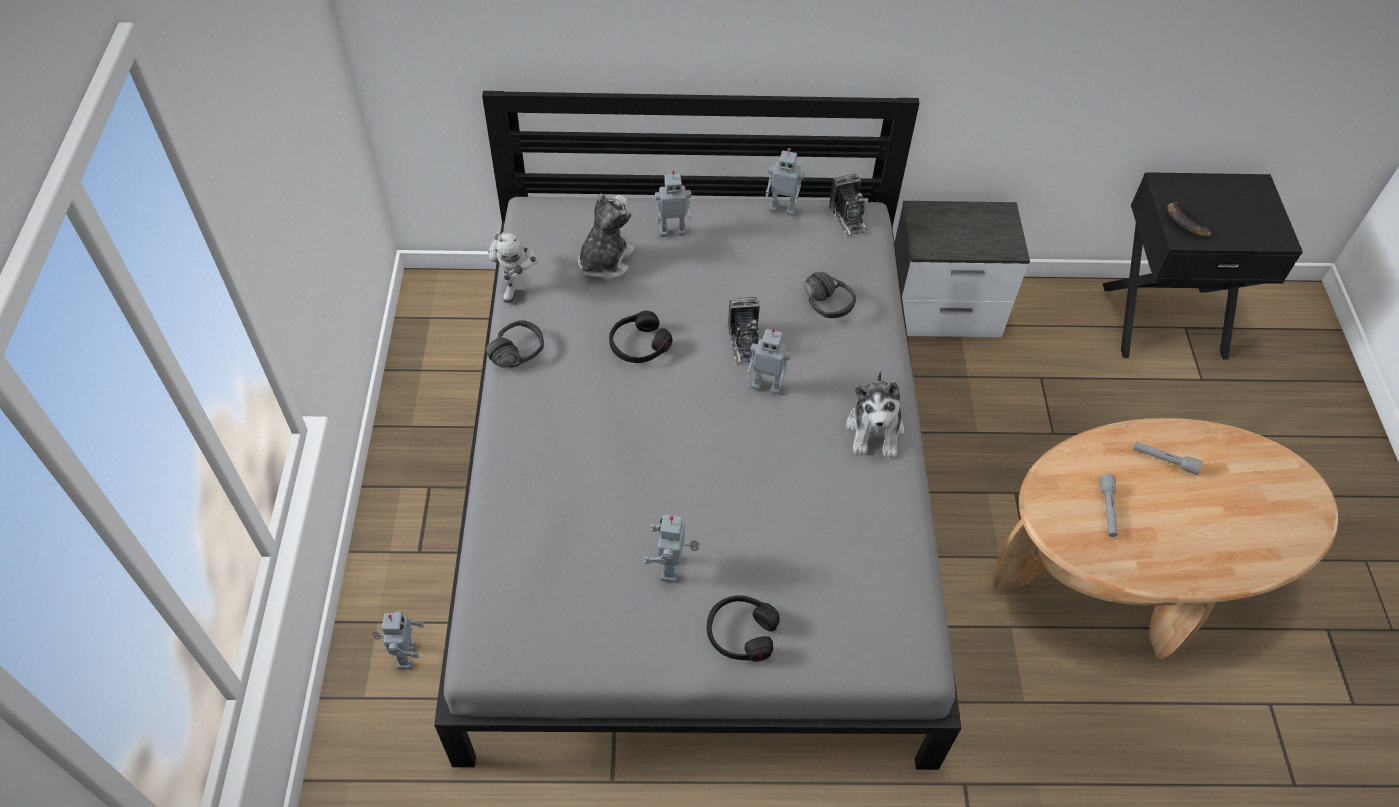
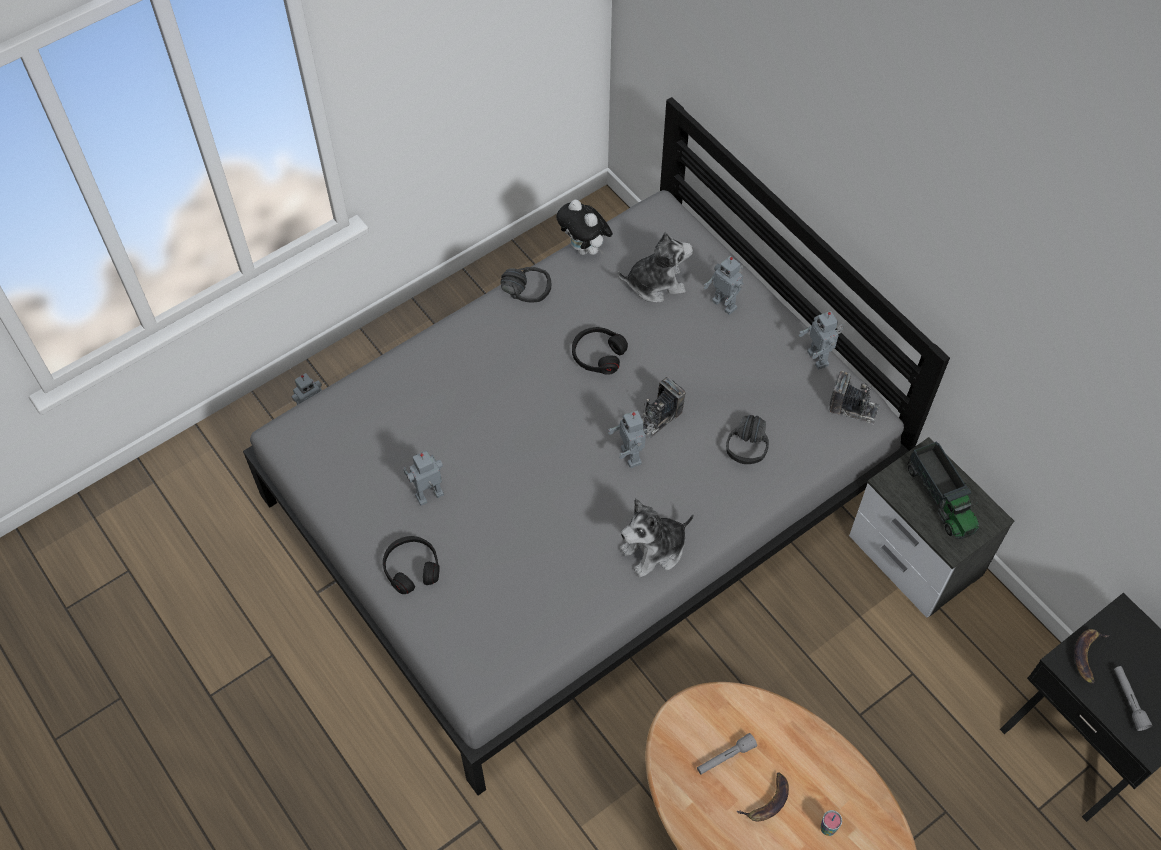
camera: 55 degrees right, 5 degrees up
toy robot [488,230,538,303] -> plush toy [556,199,613,255]
camera [829,173,869,237] -> camera turned 105 degrees counterclockwise [829,371,880,425]
grey flashlight [1133,442,1203,475] -> grey flashlight moved to [1114,666,1153,731]
none -> banana [736,772,789,822]
none -> cup [820,810,842,836]
none -> toy truck [907,441,979,539]

